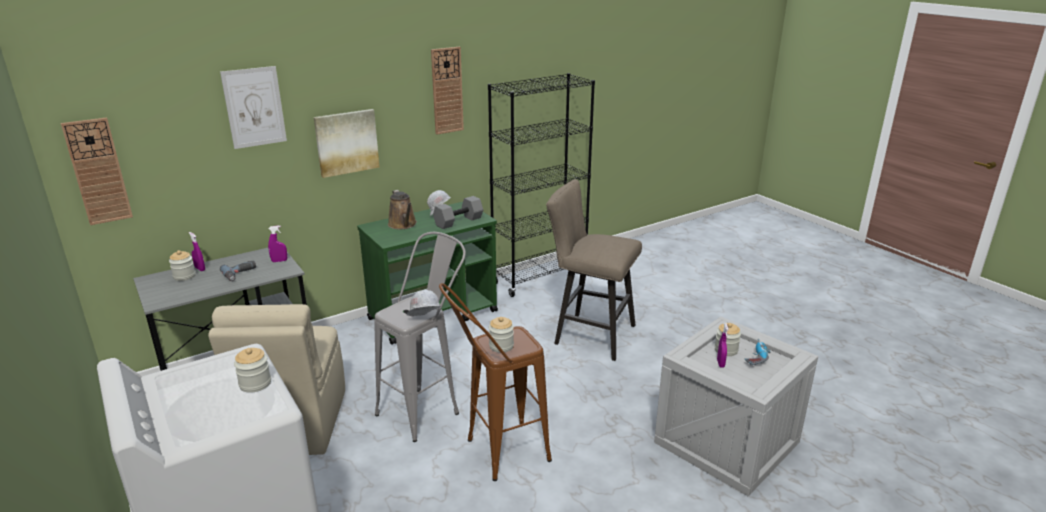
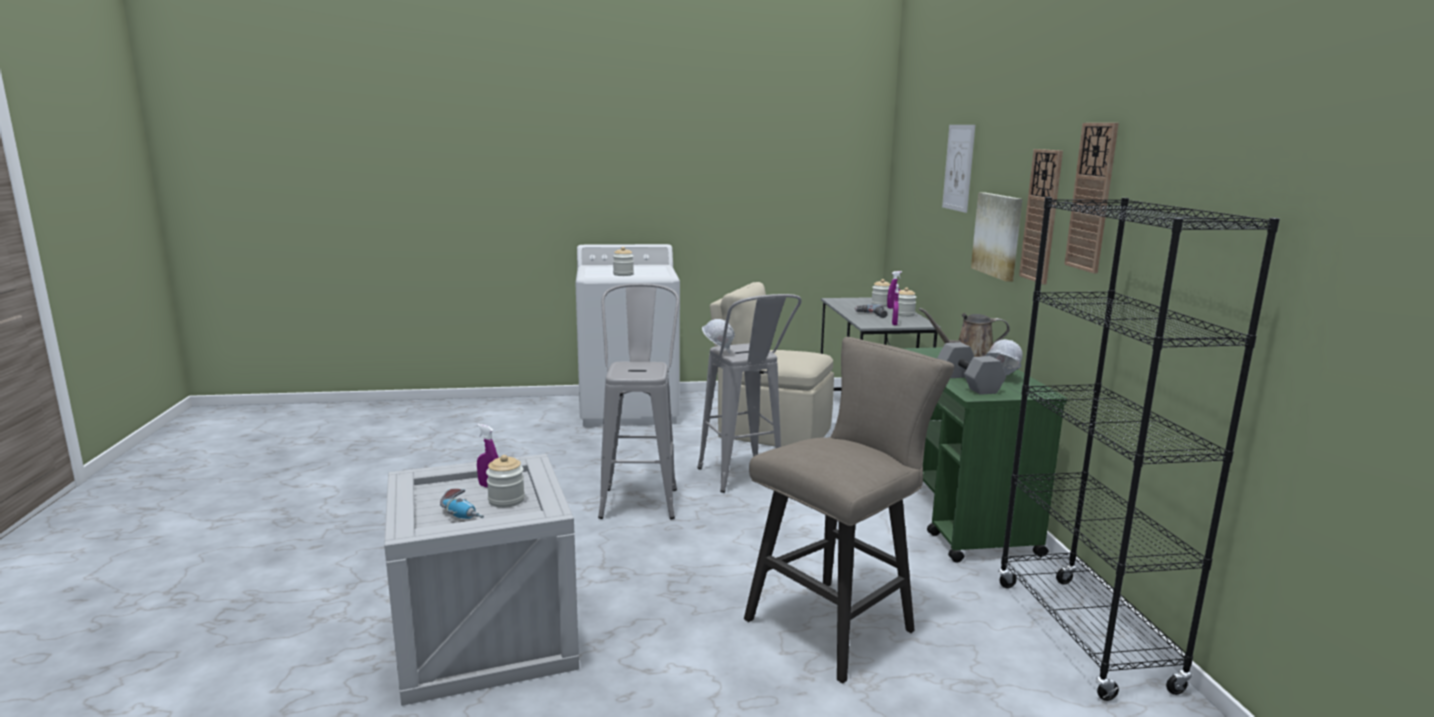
camera: 115 degrees right, 10 degrees down
wall clock [61,118,133,225] -> wall clock moved to [1019,149,1063,284]
brown stool [439,283,552,481] -> grey stool [598,283,679,519]
jar [489,317,514,353] -> jar moved to [898,287,916,317]

